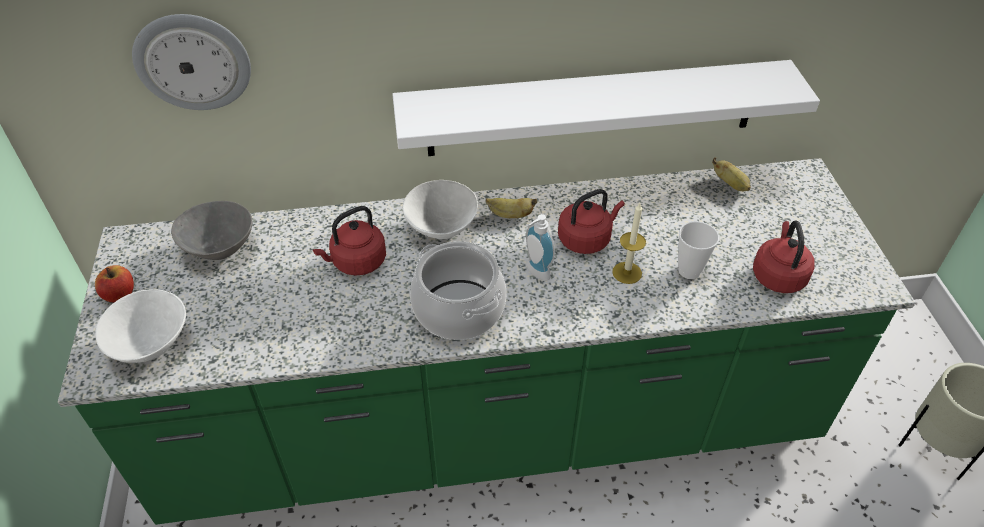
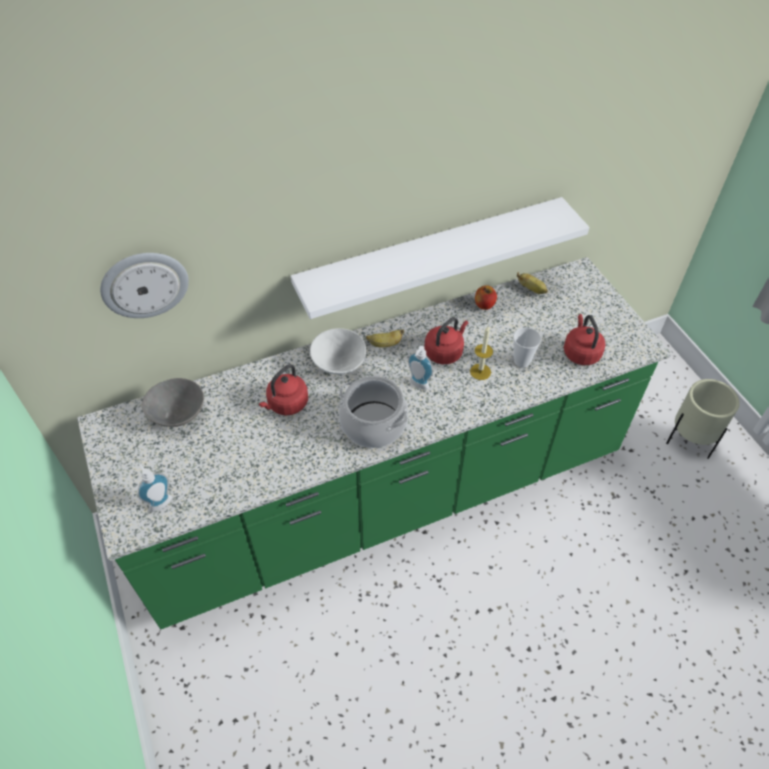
camera: 15 degrees left, 5 degrees up
apple [95,265,134,302] -> apple moved to [475,285,497,310]
white bowl [95,289,186,363] -> soap dispenser [138,463,172,512]

